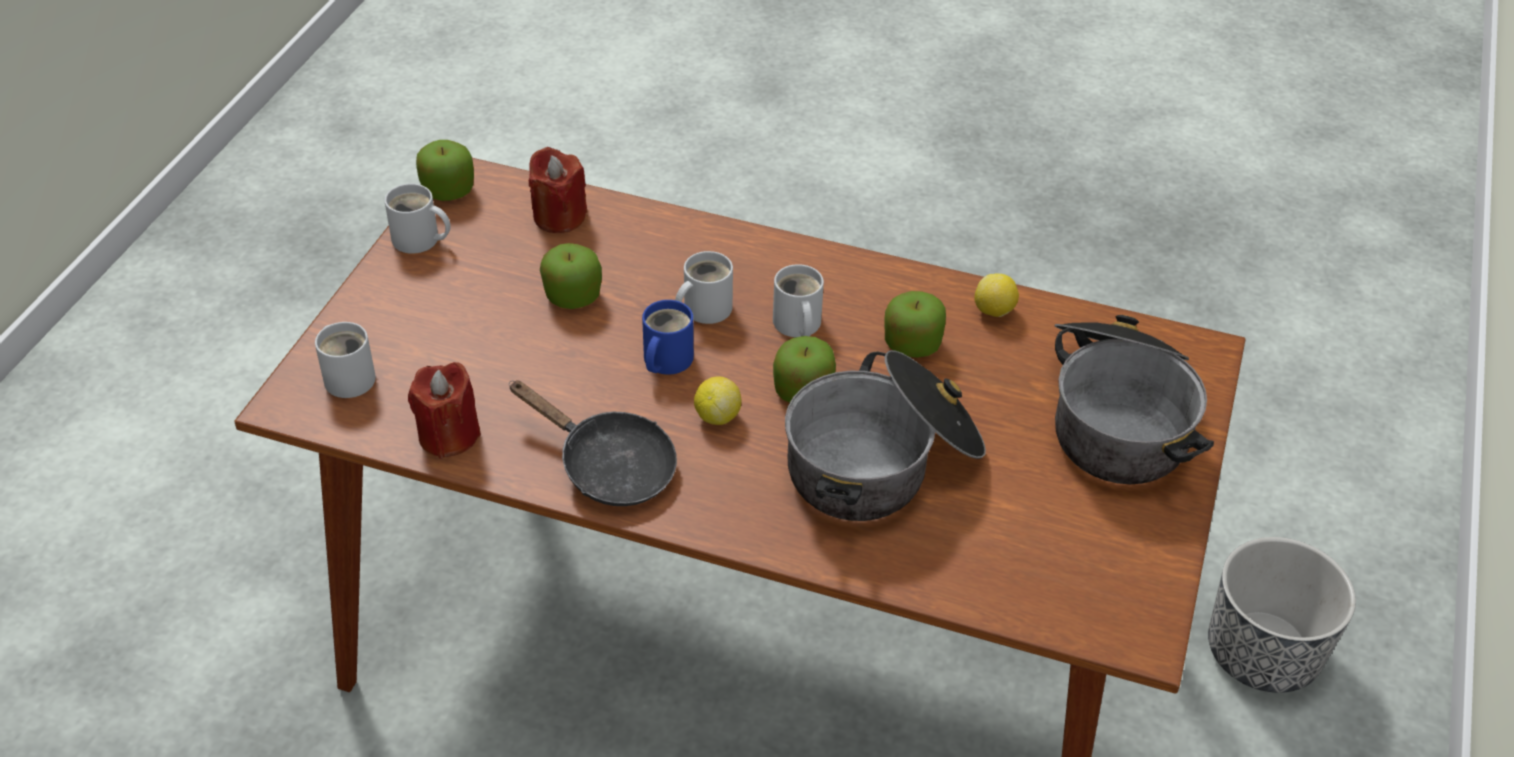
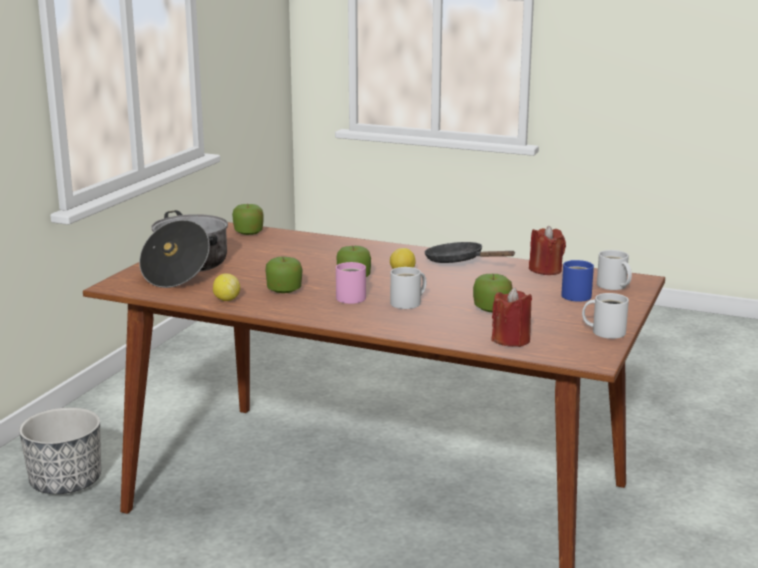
camera: 175 degrees left, 25 degrees down
apple [416,140,474,201] -> apple moved to [232,203,264,235]
blue mug [642,300,694,375] -> blue mug moved to [561,260,594,302]
white mug [773,264,824,337] -> pink mug [336,262,366,304]
cooking pot [785,350,986,521] -> none

